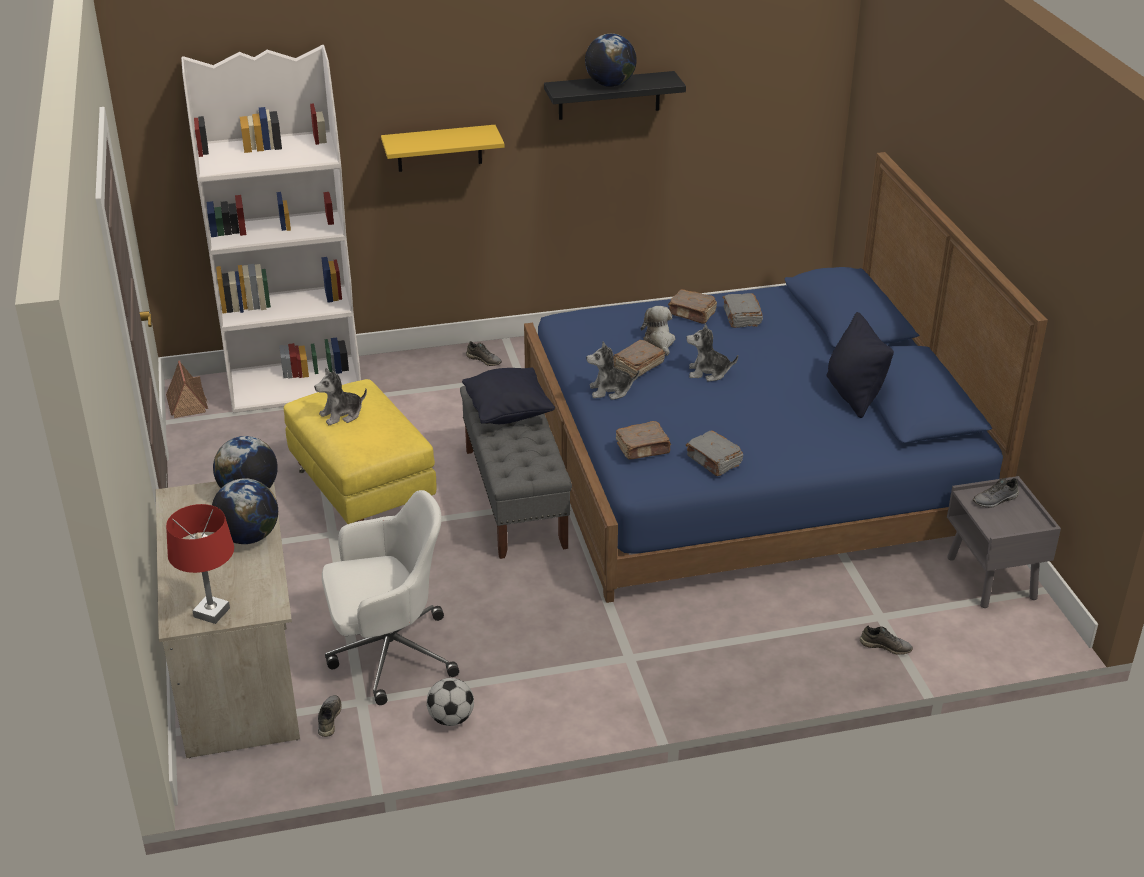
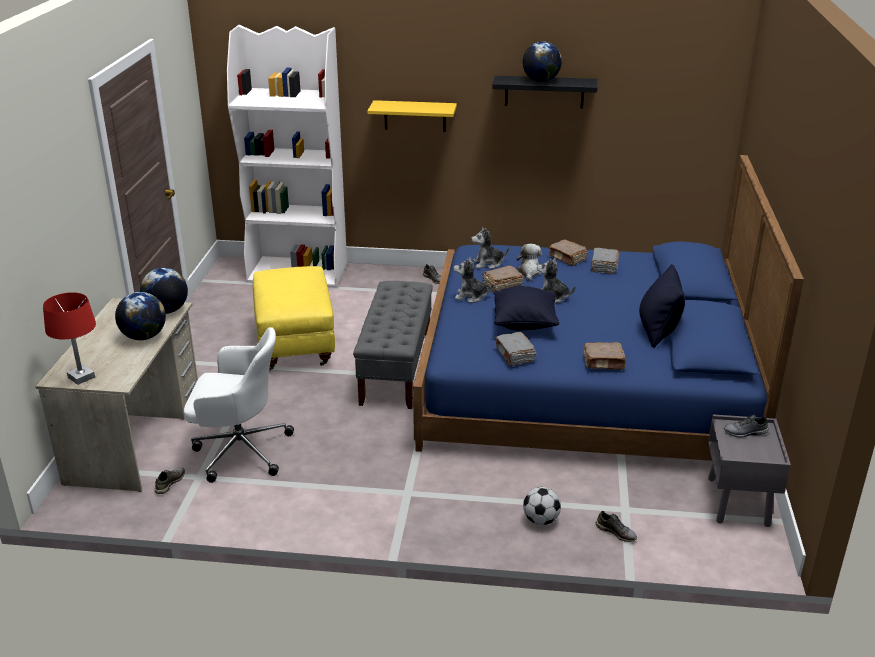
camera: 20 degrees right, 5 degrees down
toy house [166,360,208,418] -> none
plush toy [314,368,367,425] -> plush toy moved to [471,227,509,269]
football [427,678,474,726] -> football moved to [523,487,561,525]
black pillow [462,368,555,424] -> black pillow moved to [494,286,559,331]
brown book [616,421,671,459] -> brown book moved to [583,342,626,370]

